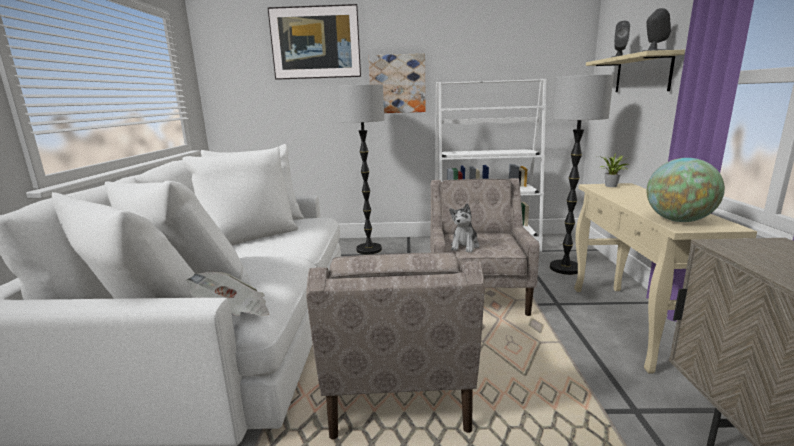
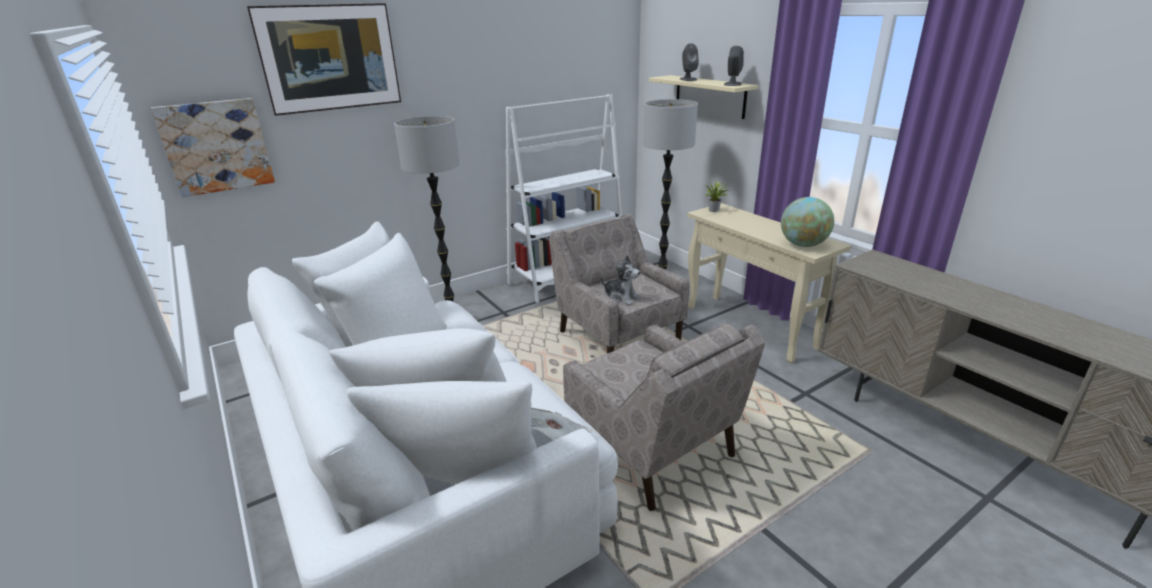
camera: 35 degrees left, 10 degrees up
picture [369,53,426,113] -> picture moved to [151,98,275,197]
plush toy [449,203,480,253] -> plush toy turned 45 degrees counterclockwise [600,256,640,305]

